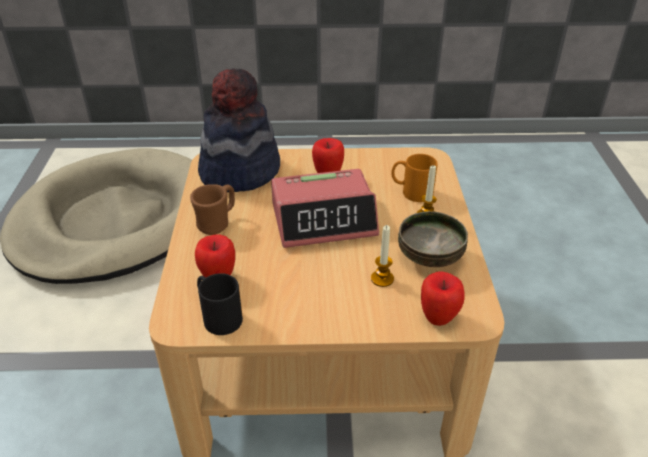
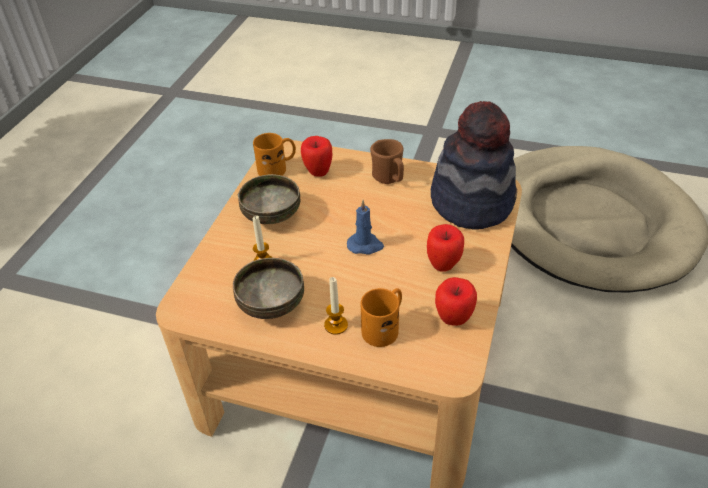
camera: 110 degrees right, 5 degrees up
black mug [197,273,243,335] -> orange mug [253,133,296,176]
alarm clock [271,169,379,248] -> blue candle [347,200,384,255]
apple [421,271,465,326] -> apple moved to [435,277,477,326]
none -> bowl [238,174,300,224]

